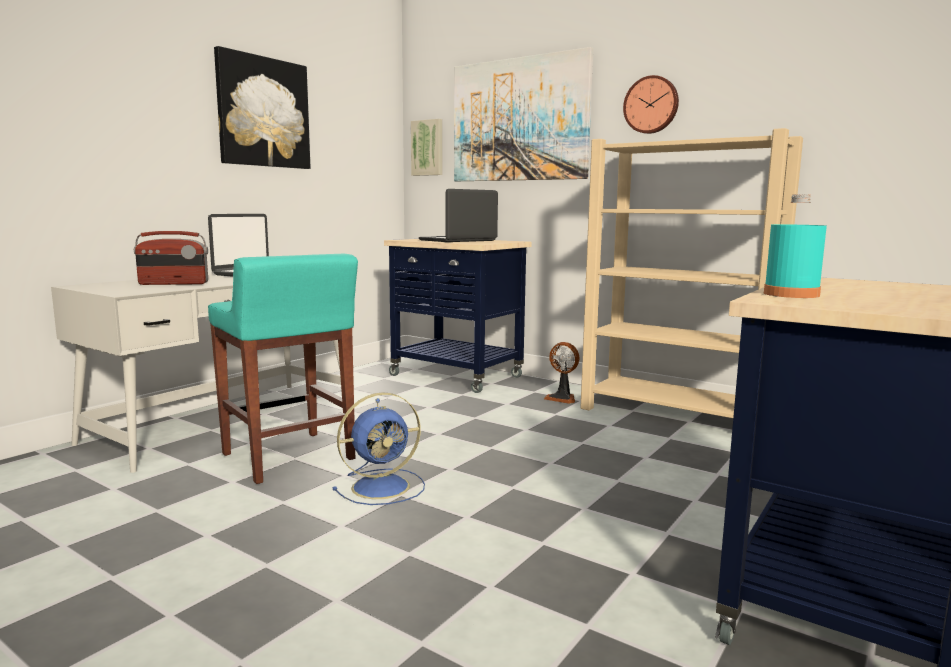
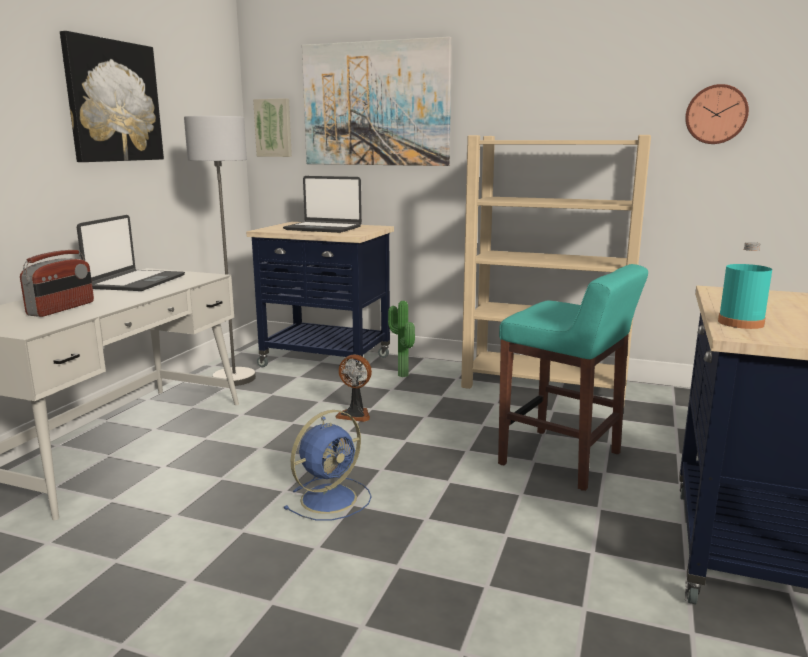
camera: 15 degrees left, 5 degrees up
radio [134,231,208,285] -> radio turned 45 degrees counterclockwise [20,250,94,317]
turquoise stool [208,254,358,484] -> turquoise stool moved to [498,264,648,491]
laptop [419,189,498,242] -> laptop turned 105 degrees counterclockwise [283,176,362,233]
fan [544,342,580,404] -> fan moved to [335,354,372,422]
wall clock [623,75,679,134] -> wall clock moved to [685,84,749,144]
none -> grey floor lamp [184,116,256,386]
none -> potted plant [388,301,415,377]

